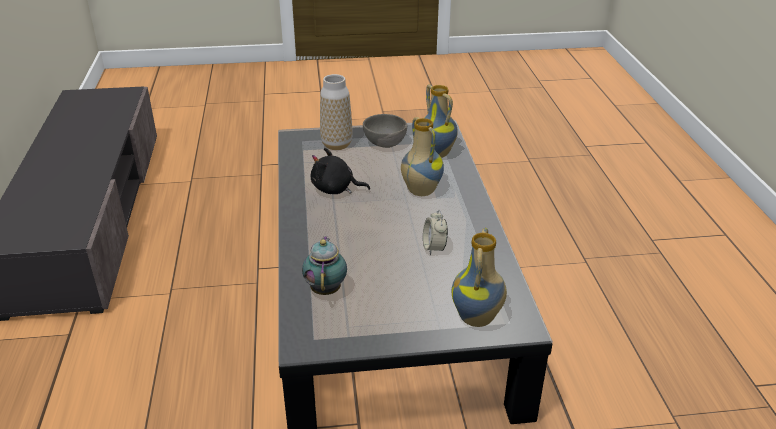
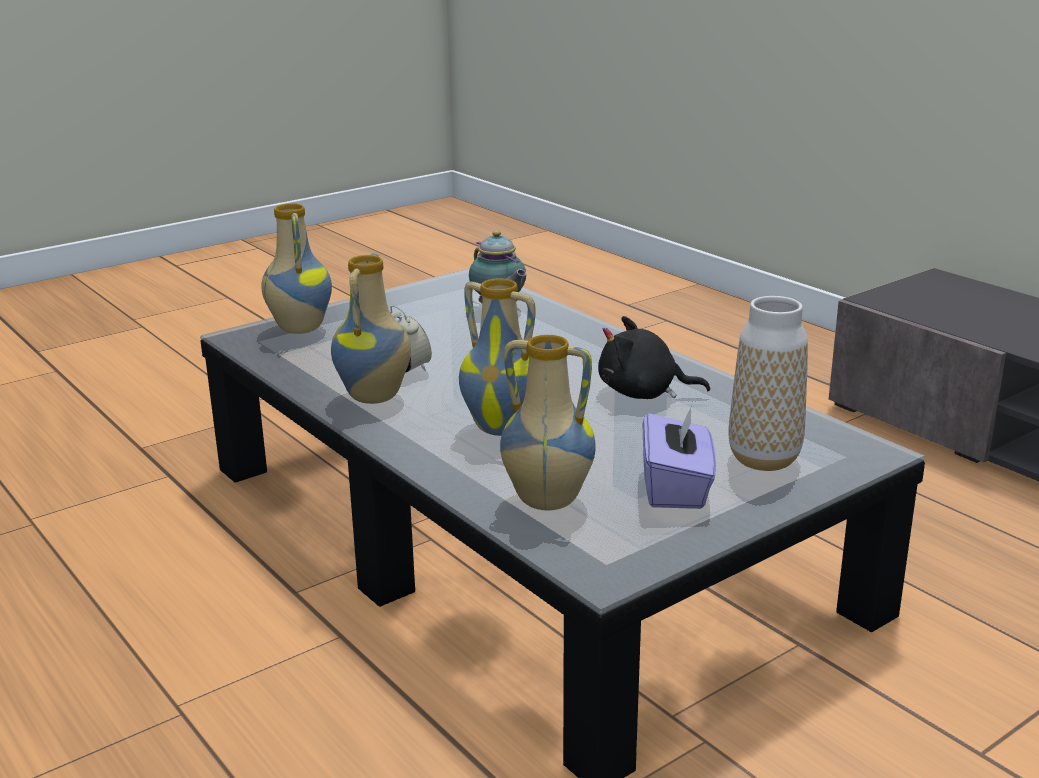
camera: 150 degrees right, 10 degrees down
black plush toy [311,148,370,194] -> black plush toy turned 150 degrees counterclockwise [598,316,710,399]
grey bowl [363,114,407,148] -> purple tissue box [643,403,716,509]
none -> vase [331,253,411,404]

